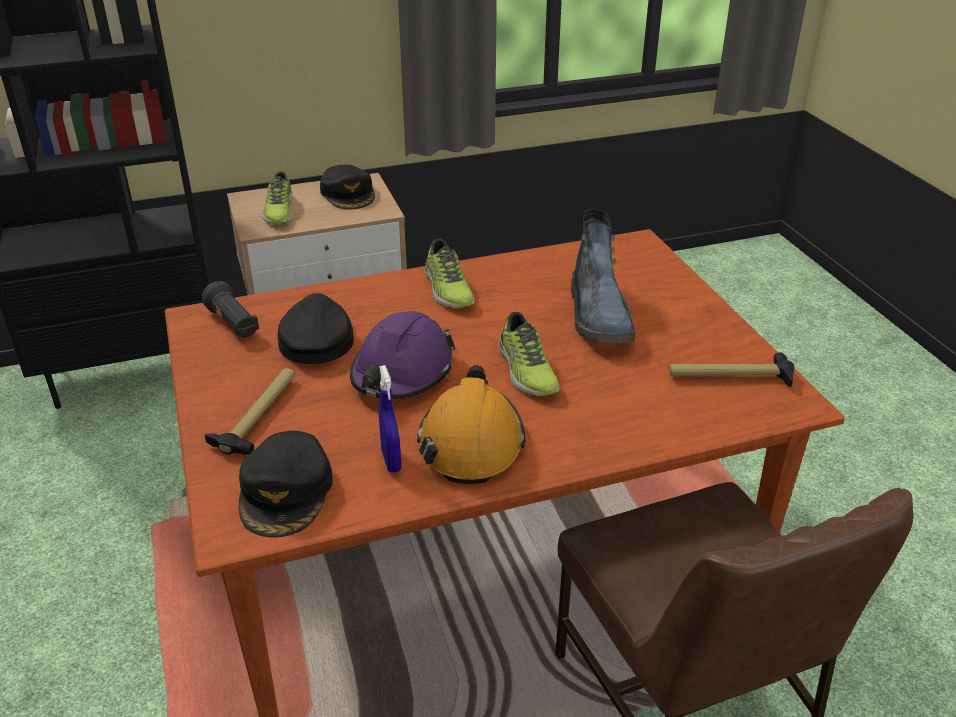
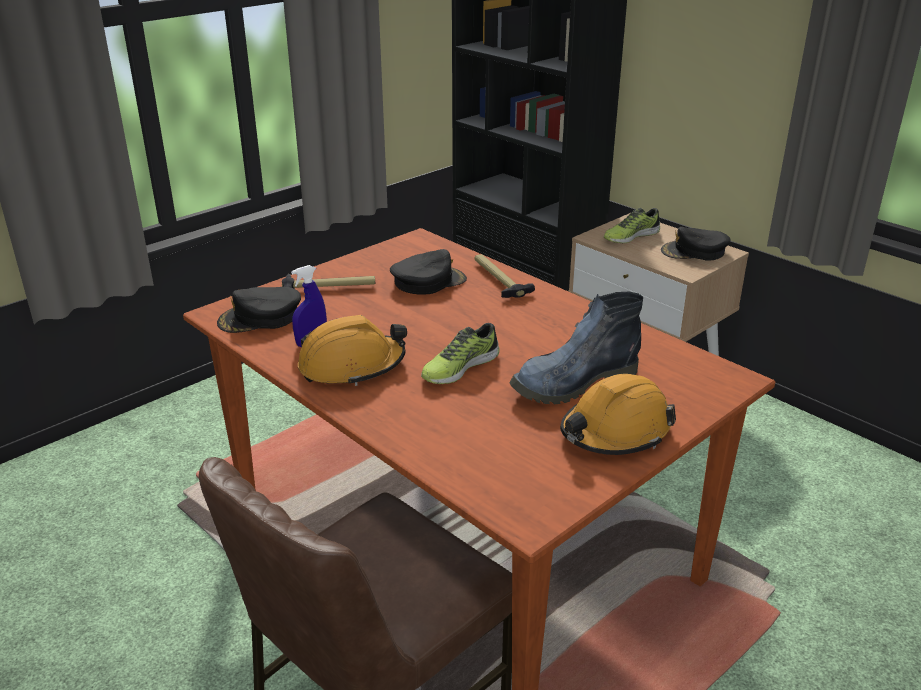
camera: 65 degrees right, 5 degrees down
black flashlight [202,281,259,338] -> none
black cap [320,165,375,210] -> black cap turned 45 degrees clockwise [661,227,731,261]
purple hard hat [350,311,455,399] -> none
shoe [425,239,475,308] -> none
hammer [669,352,795,387] -> hammer moved to [474,254,535,298]
none -> orange hard hat [560,374,676,455]

